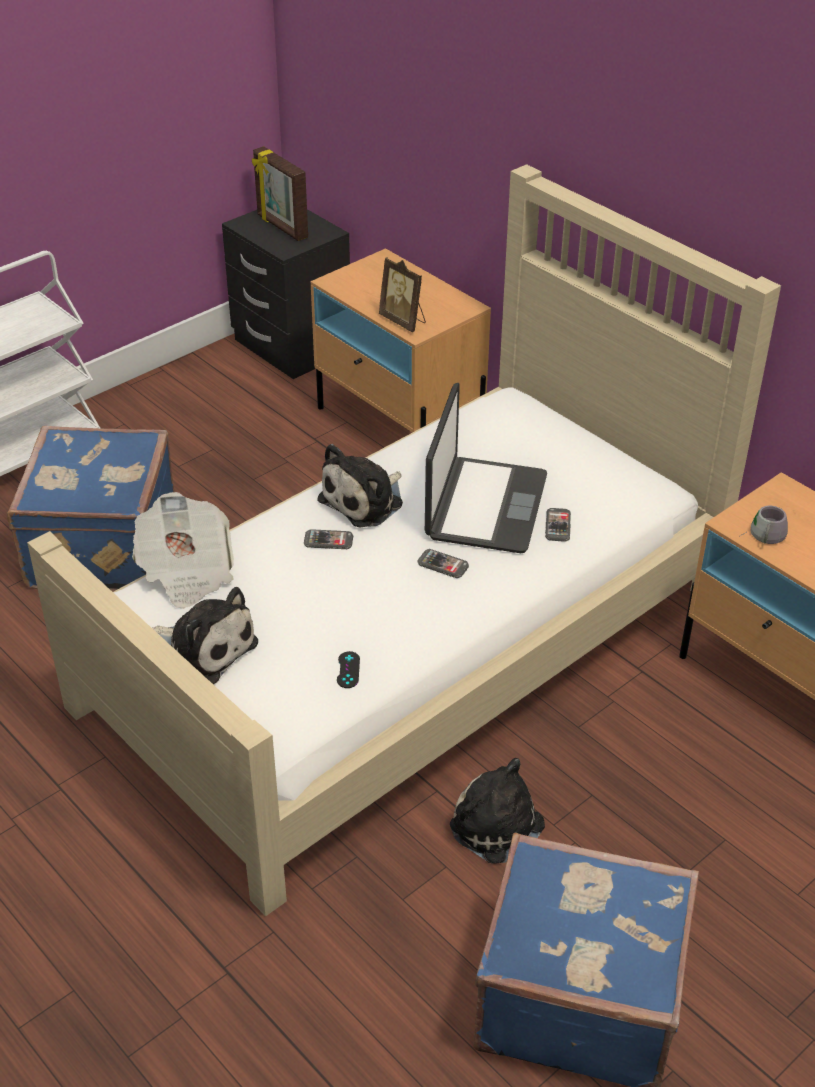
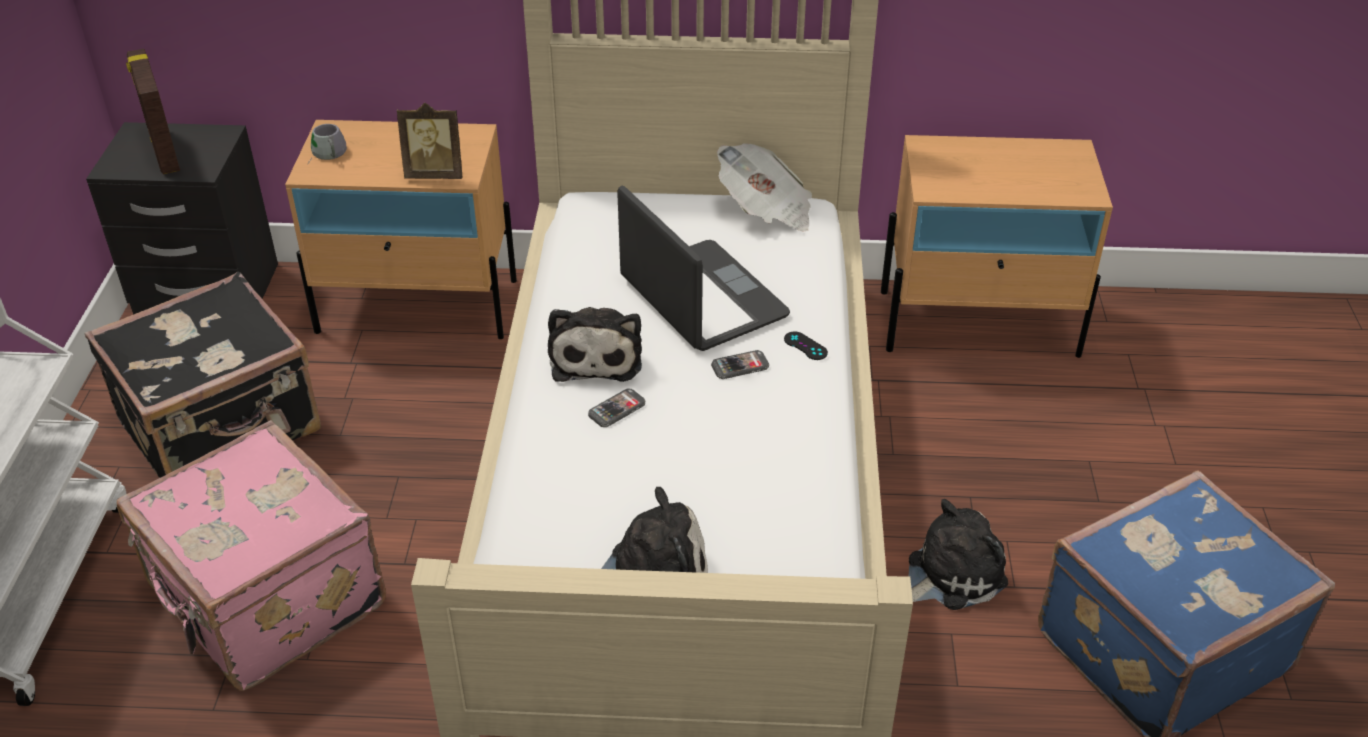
camera: 45 degrees left, 0 degrees up
blue suitcase [7,426,175,592] -> pink suitcase [117,420,386,691]
newspaper [132,492,234,609] -> newspaper moved to [717,143,812,232]
picture frame [252,146,308,241] -> picture frame turned 60 degrees clockwise [126,49,180,174]
black game controller [337,651,360,688] -> black game controller moved to [784,331,828,360]
plush toy [450,758,545,864] -> plush toy turned 150 degrees clockwise [909,499,1008,610]
phone [545,508,571,542] -> none
grey mug [740,506,788,544] -> grey mug moved to [308,124,347,164]
none -> black suitcase [85,272,321,478]

